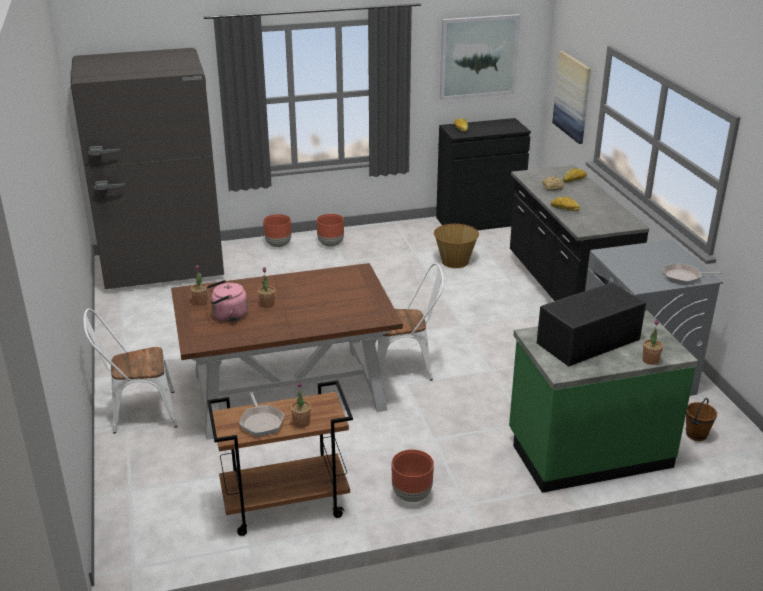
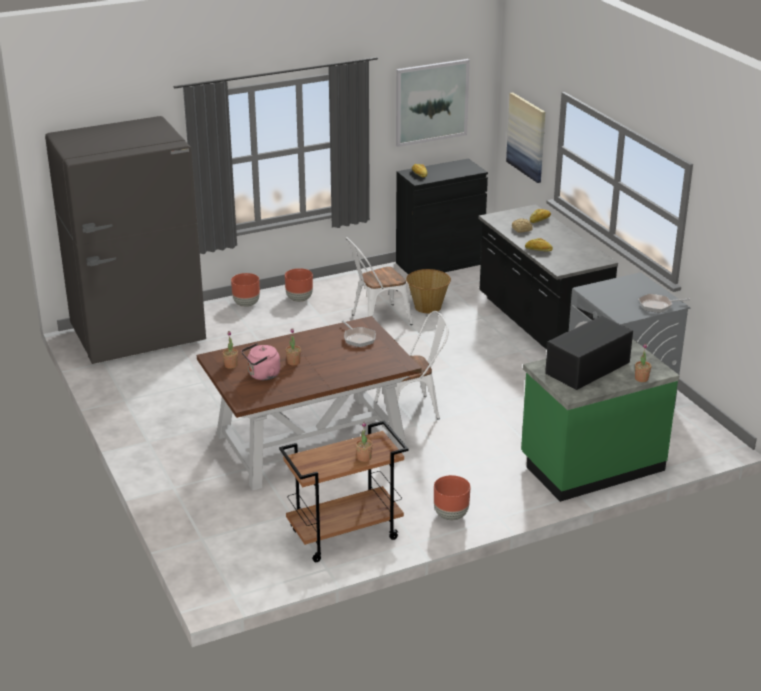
camera: 10 degrees left, 0 degrees up
white chair [83,308,178,434] -> white chair moved to [346,237,413,325]
frying pan [239,392,285,437] -> frying pan moved to [342,320,376,347]
brown bucket [686,398,717,441] -> none

